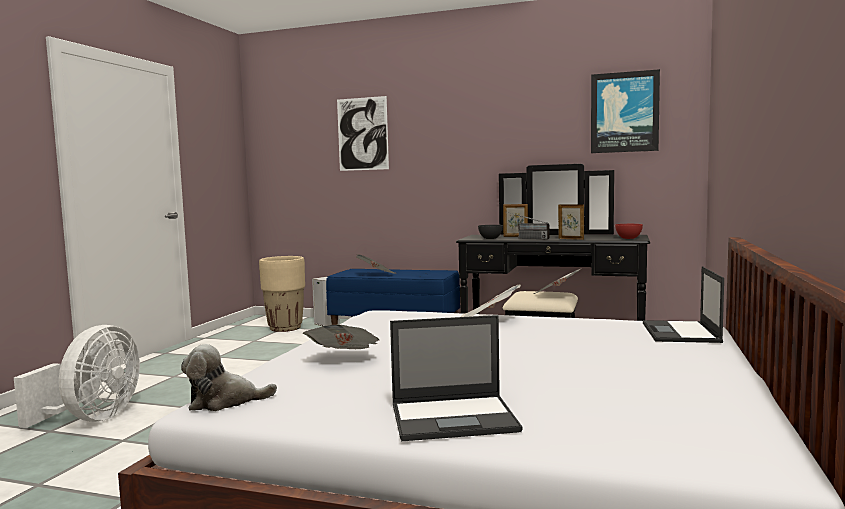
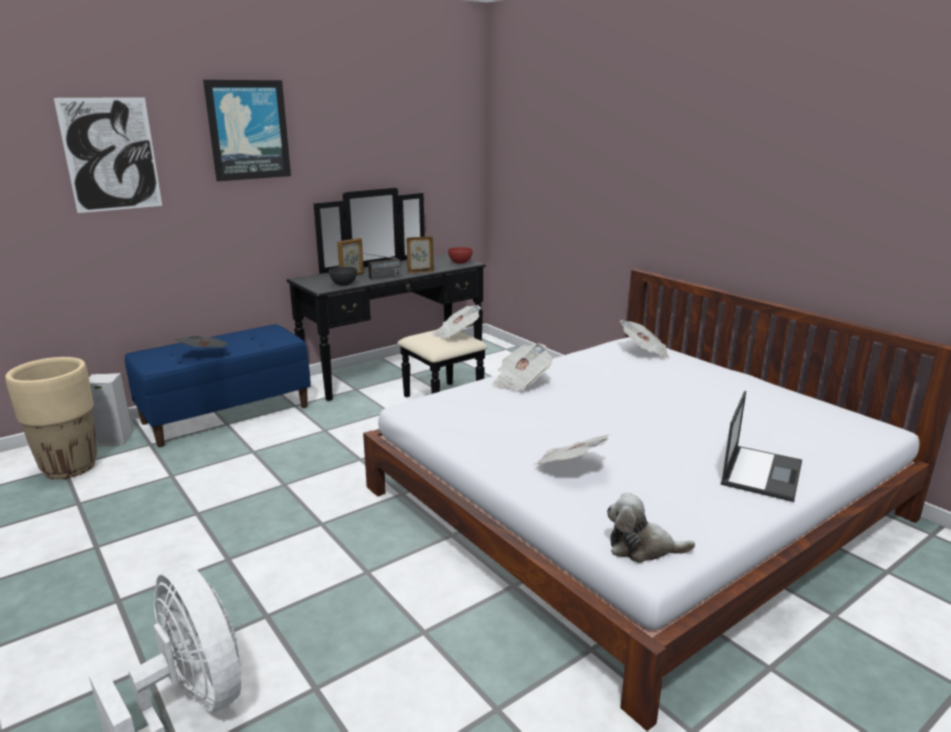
camera: 55 degrees left, 15 degrees up
plush toy [181,344,277,411] -> plush toy turned 75 degrees clockwise [607,493,695,563]
picture [591,69,660,153] -> picture moved to [203,80,291,181]
laptop [643,266,724,343] -> newspaper [620,320,669,358]

